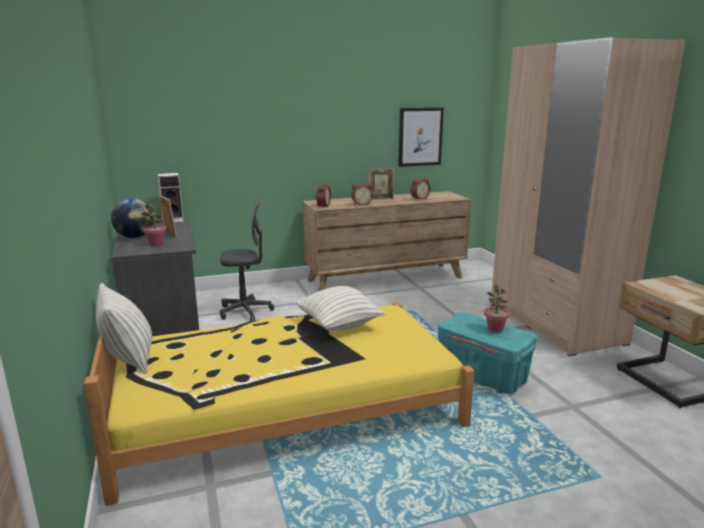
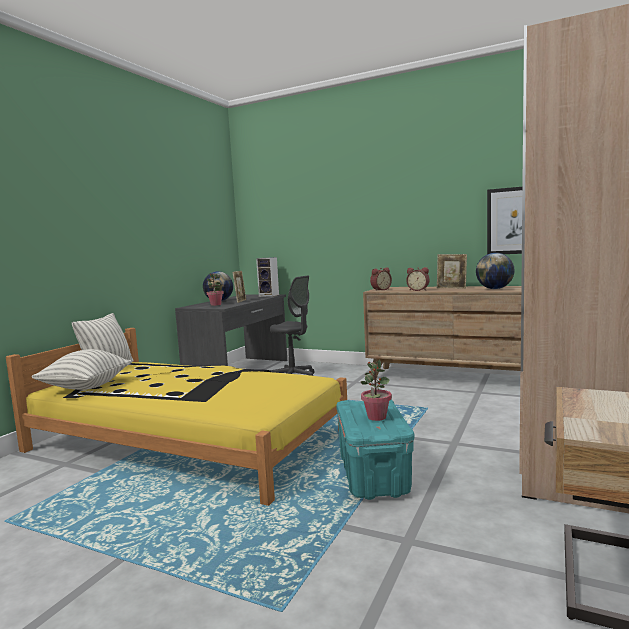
camera: 45 degrees right, 10 degrees down
pillow [295,286,385,331] -> pillow moved to [31,349,132,390]
alarm clock [410,177,430,200] -> globe [476,253,515,289]

